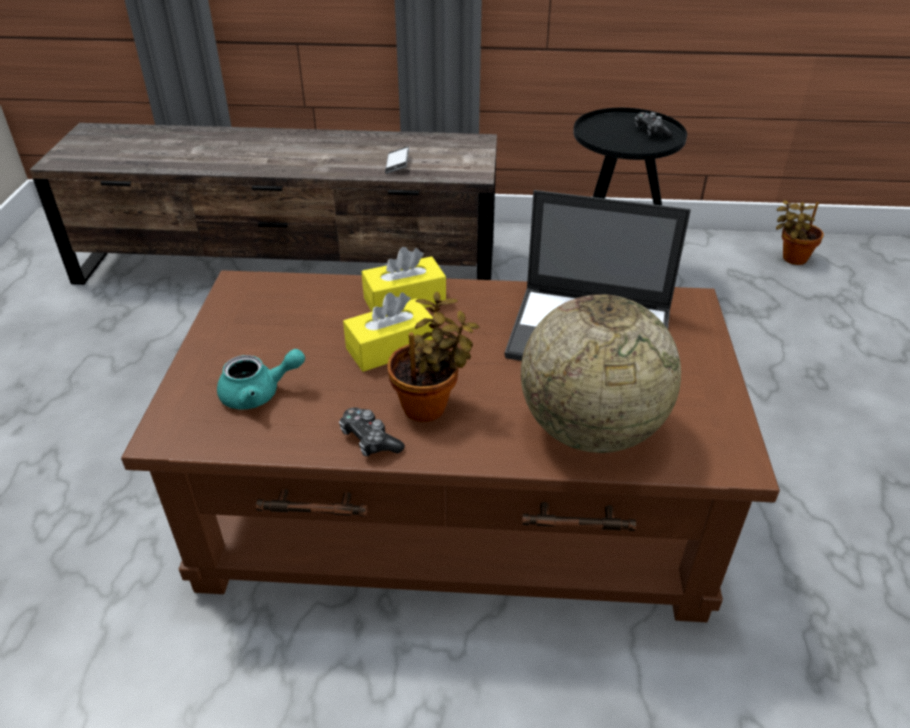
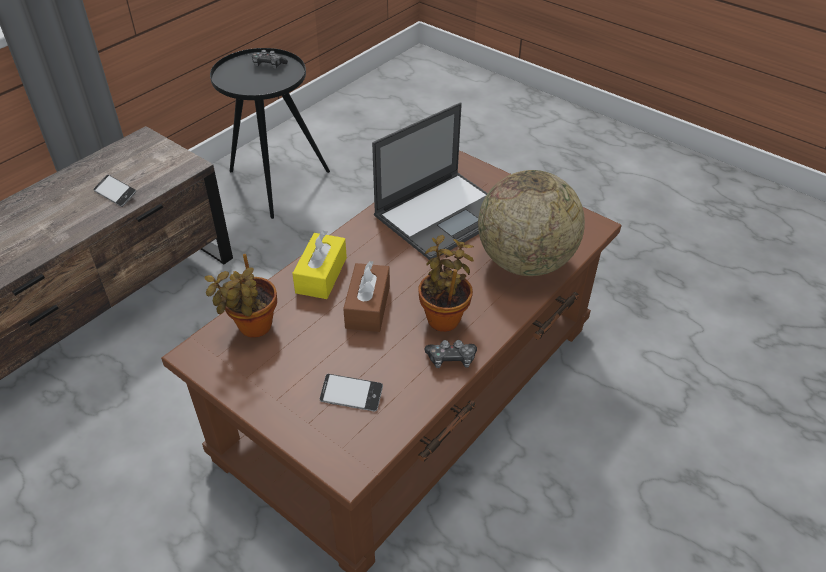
camera: 55 degrees left, 5 degrees up
turquoise teapot [217,349,305,410] -> phone [320,374,383,411]
yellow tissue box [343,292,433,372] -> brown tissue box [343,261,390,332]
potted plant [776,200,824,265] -> potted plant moved to [205,254,277,338]

